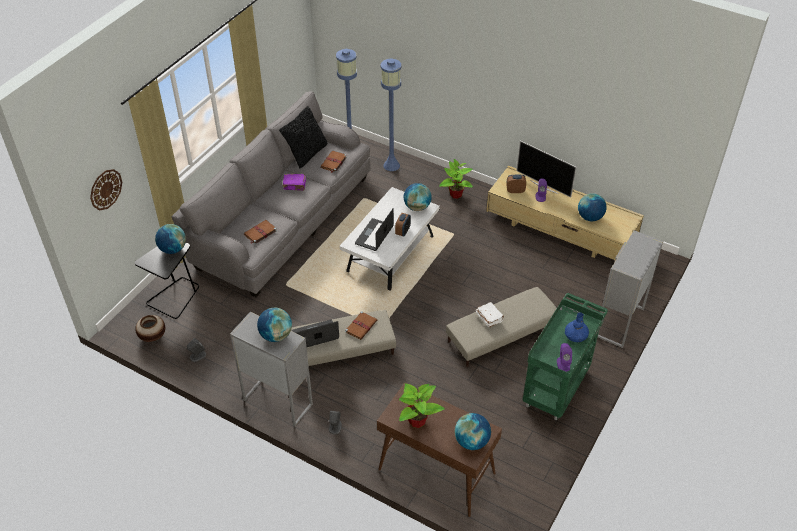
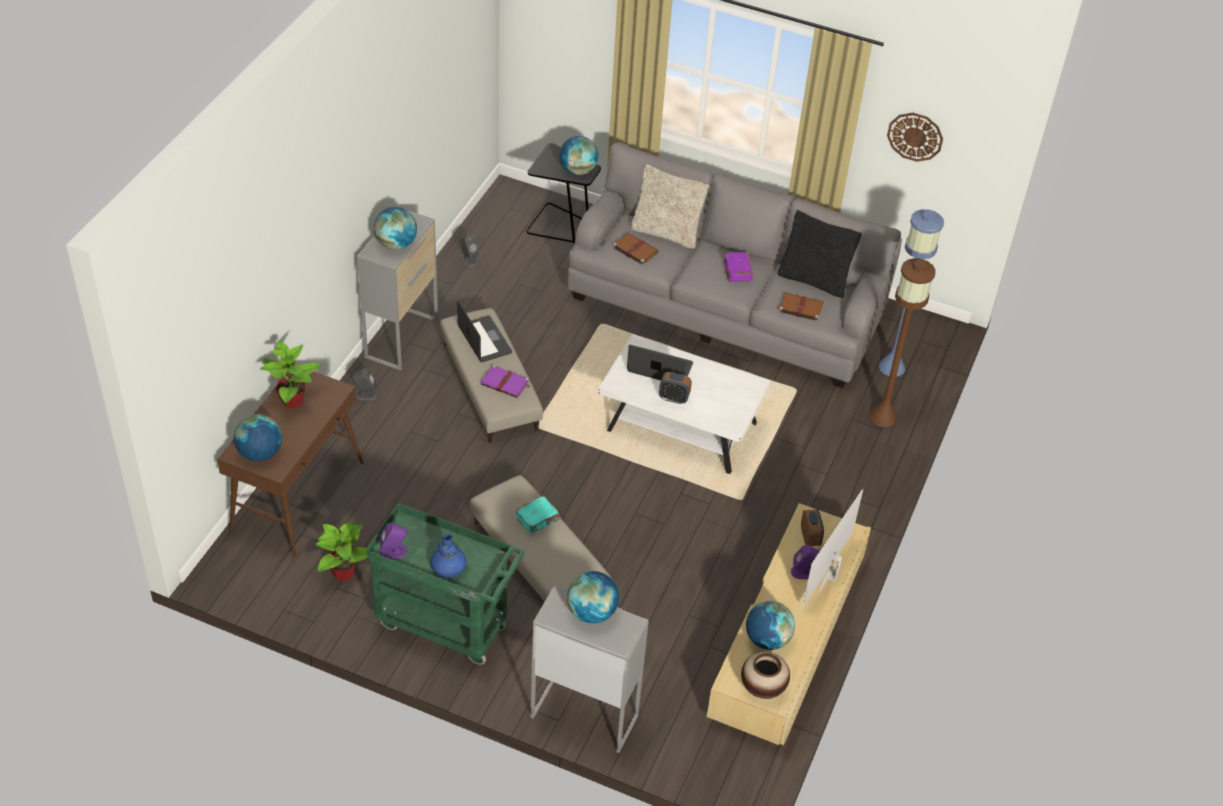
camera: 80 degrees right, 0 degrees up
wall clock [90,169,122,210] -> wall clock moved to [887,113,943,162]
vase [135,315,165,342] -> vase moved to [741,652,790,699]
brown book [345,311,377,340] -> purple book [480,365,529,398]
blue floor lamp [381,58,401,171] -> brown floor lamp [869,258,935,427]
globe [404,183,432,211] -> globe moved to [567,571,619,624]
potted plant [439,159,473,199] -> potted plant moved to [315,522,368,581]
white book [476,302,504,327] -> turquoise book [516,496,559,534]
none -> beige pillow [631,165,710,249]

